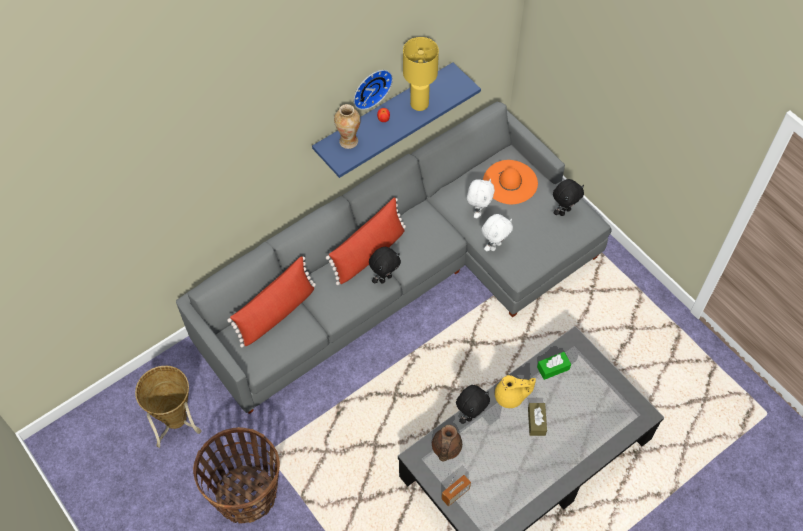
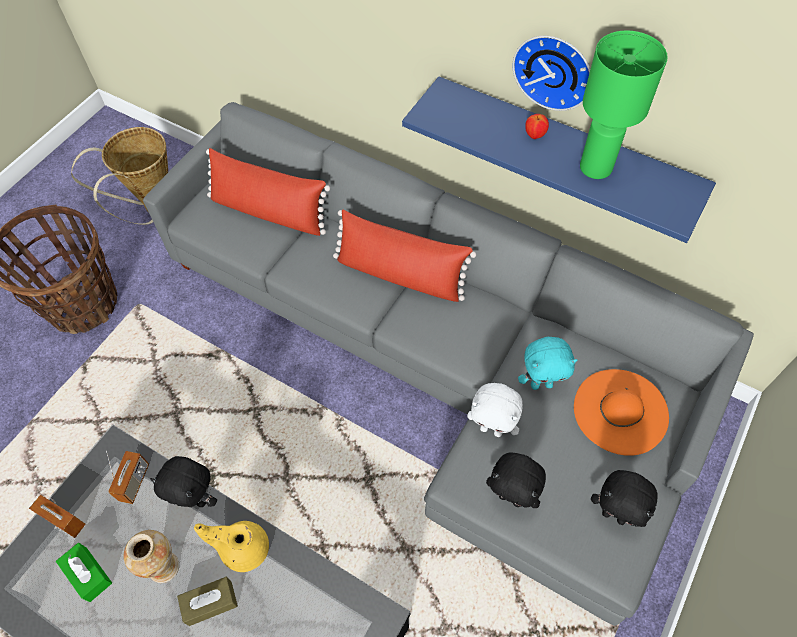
camera: 70 degrees right, 0 degrees up
vase [334,104,360,149] -> vase moved to [123,530,179,583]
black plush toy [369,247,401,284] -> black plush toy moved to [486,453,546,508]
yellow table lamp [403,37,439,111] -> green table lamp [580,30,668,179]
brown teapot [432,425,462,462] -> radio [106,451,149,504]
white plush toy [467,179,495,218] -> turquoise plush toy [518,337,577,390]
yellow teapot [495,375,536,408] -> yellow teapot turned 120 degrees clockwise [194,521,269,572]
green tissue box [537,352,571,380] -> green tissue box moved to [56,543,112,602]

